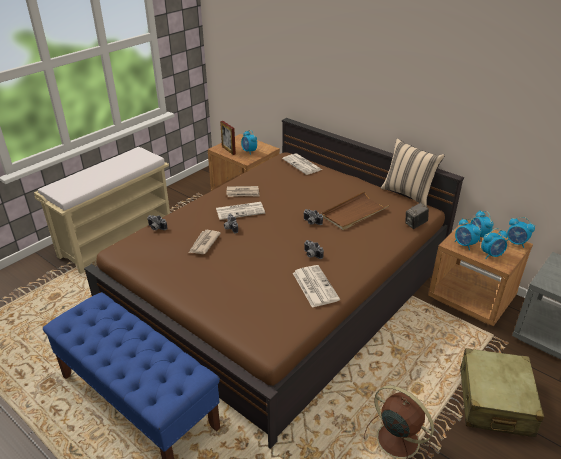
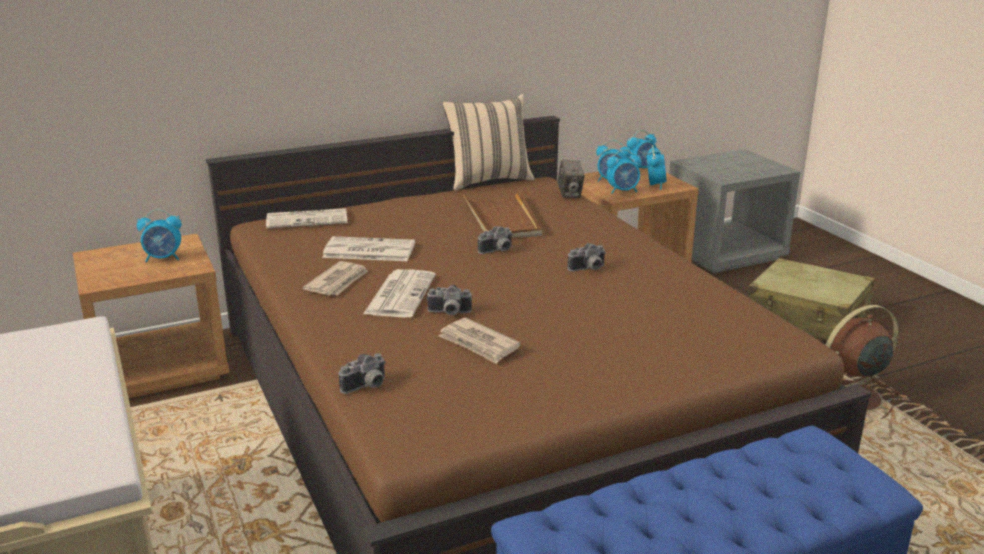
camera: 65 degrees left, 10 degrees down
picture frame [220,121,236,155] -> none
newspaper [293,265,340,308] -> newspaper moved to [322,236,415,261]

